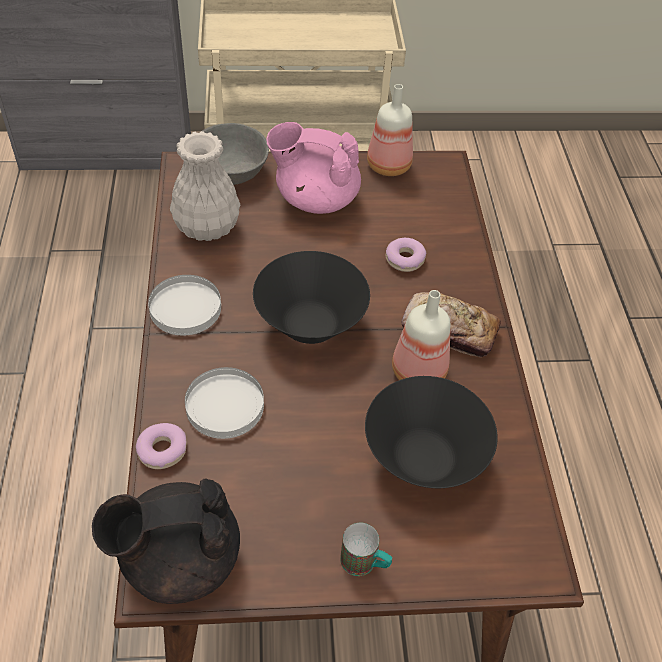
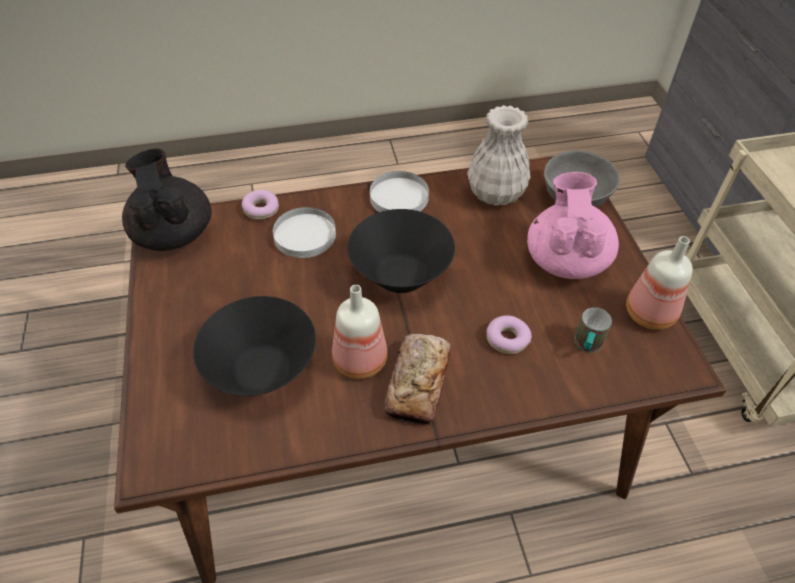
camera: 85 degrees right, 0 degrees up
mug [340,523,392,576] -> mug moved to [575,307,612,353]

